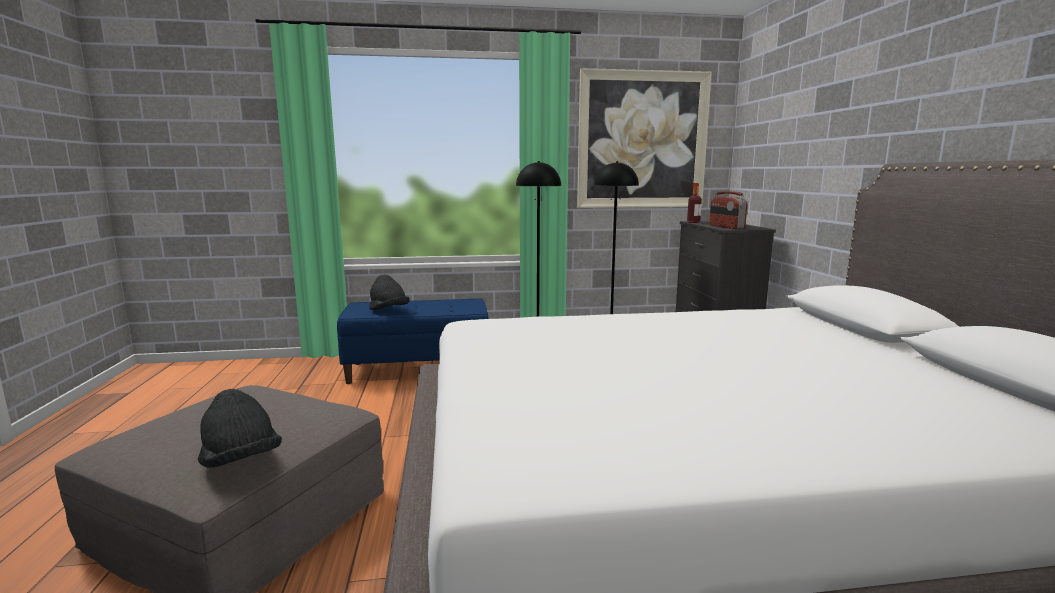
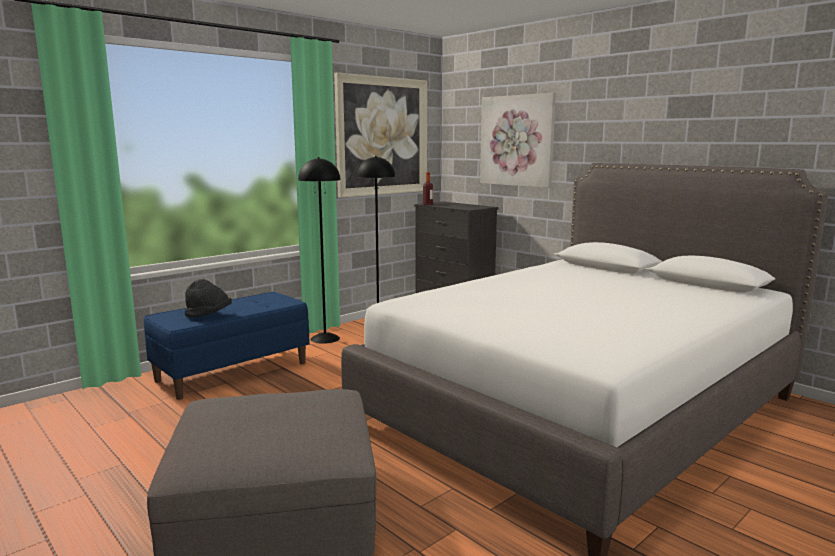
camera: 35 degrees left, 0 degrees up
black hat [198,389,282,468] -> none
radio [709,191,747,229] -> none
none -> picture [480,93,556,188]

